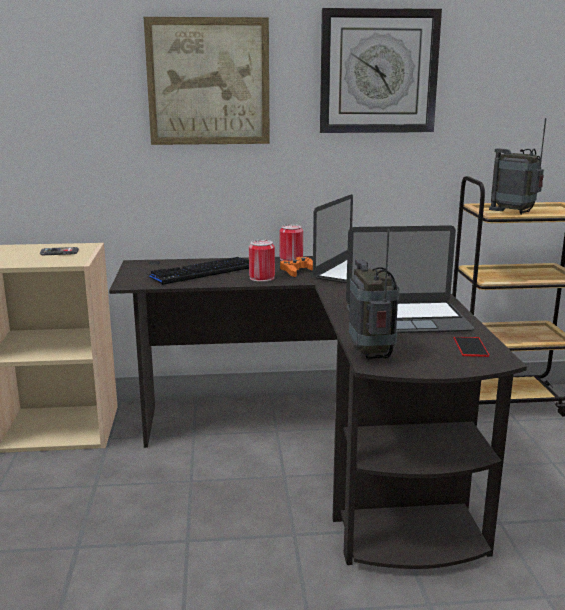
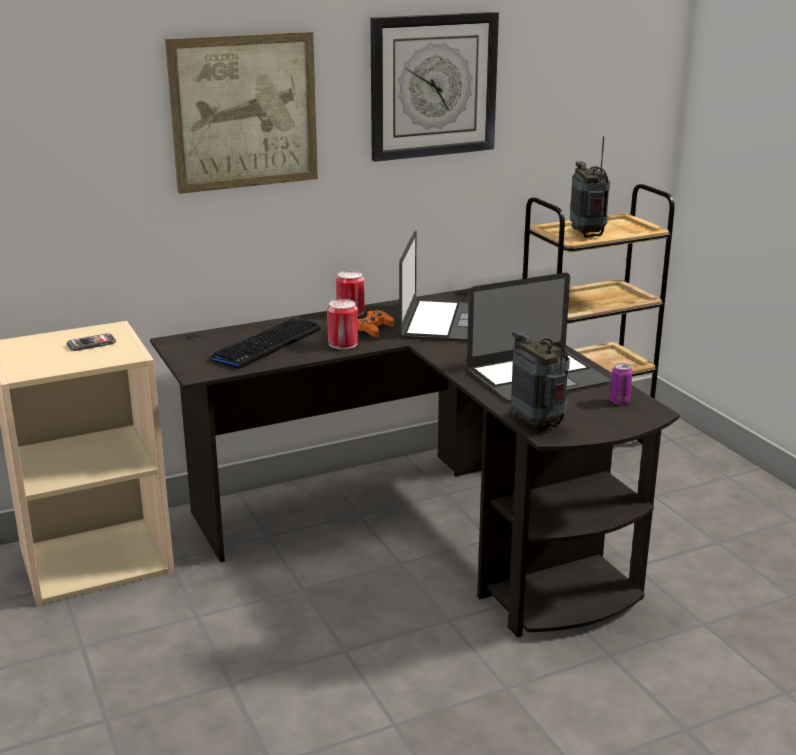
camera: 20 degrees left, 5 degrees up
phone [454,337,489,357] -> can [610,363,633,404]
radio [489,118,546,215] -> radio turned 60 degrees clockwise [570,136,610,237]

